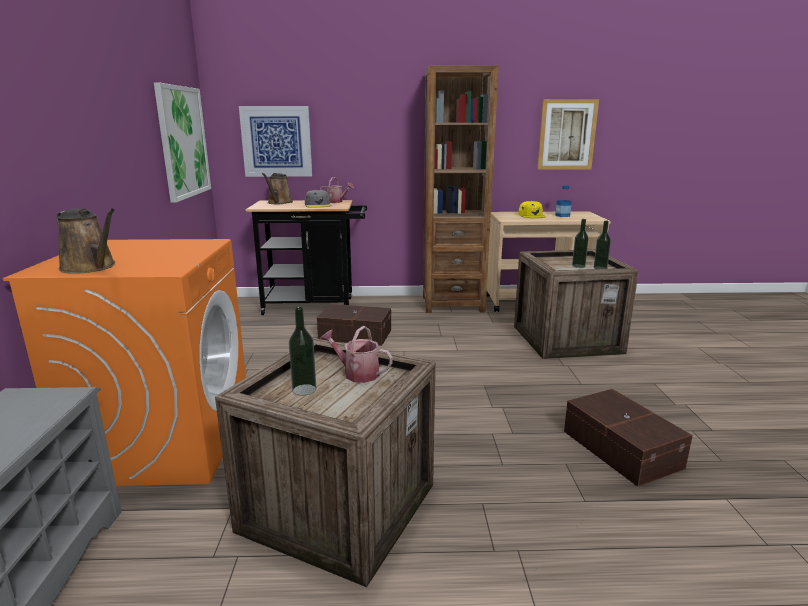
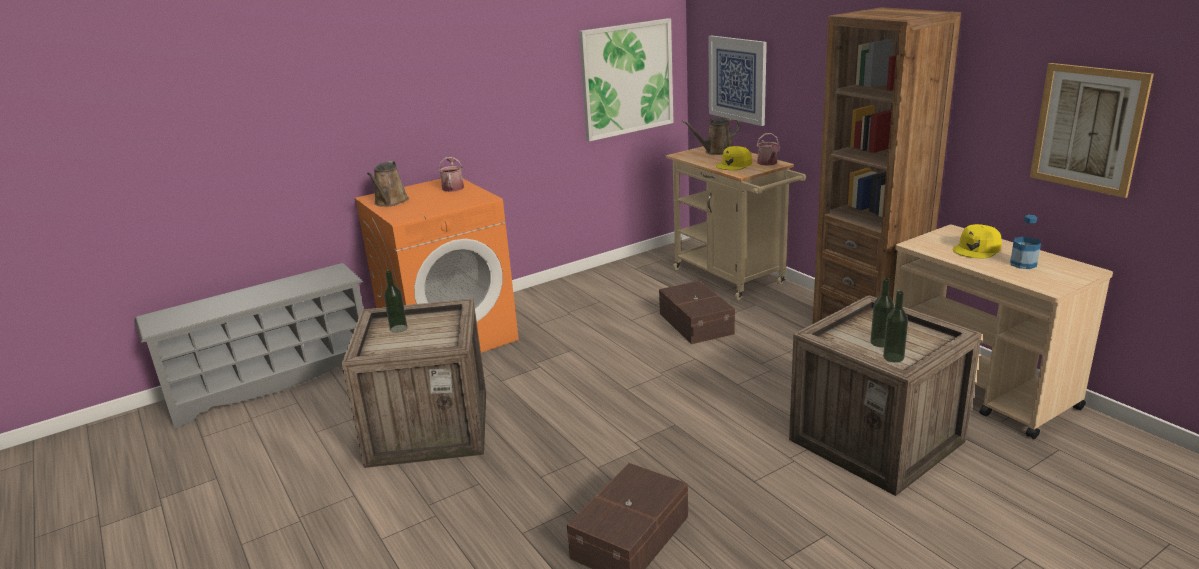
camera: 60 degrees right, 5 degrees up
black cart [246,200,367,315] -> beige cart [666,146,806,300]
grey cap [305,190,331,208] -> yellow cap [716,146,752,170]
watering can [320,326,393,383] -> watering can moved to [438,157,464,192]

